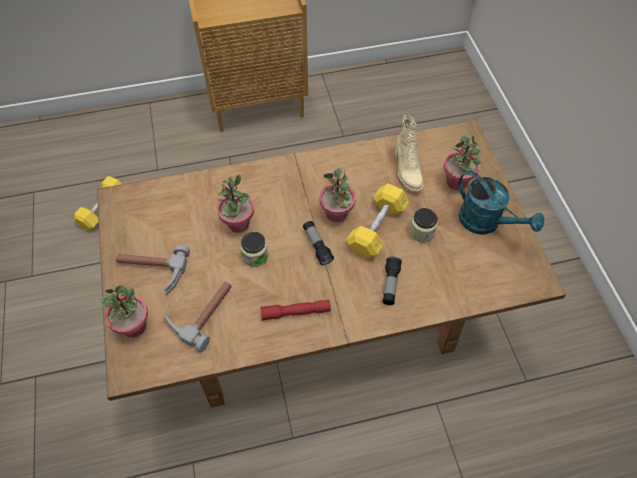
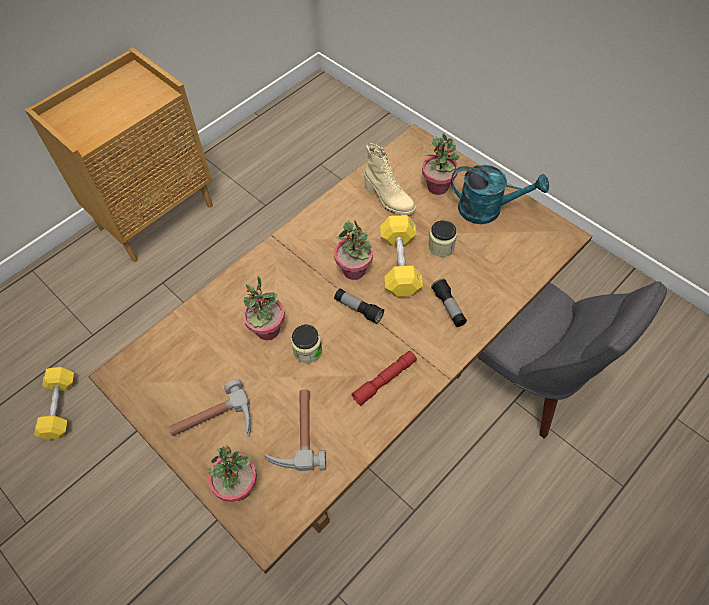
camera: 30 degrees left, 0 degrees up
none -> grey chair [457,281,667,439]

